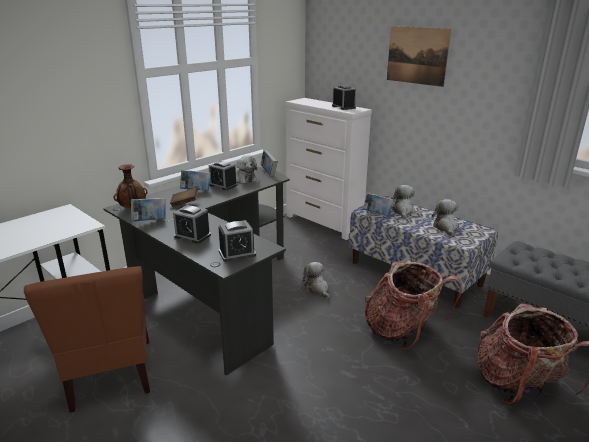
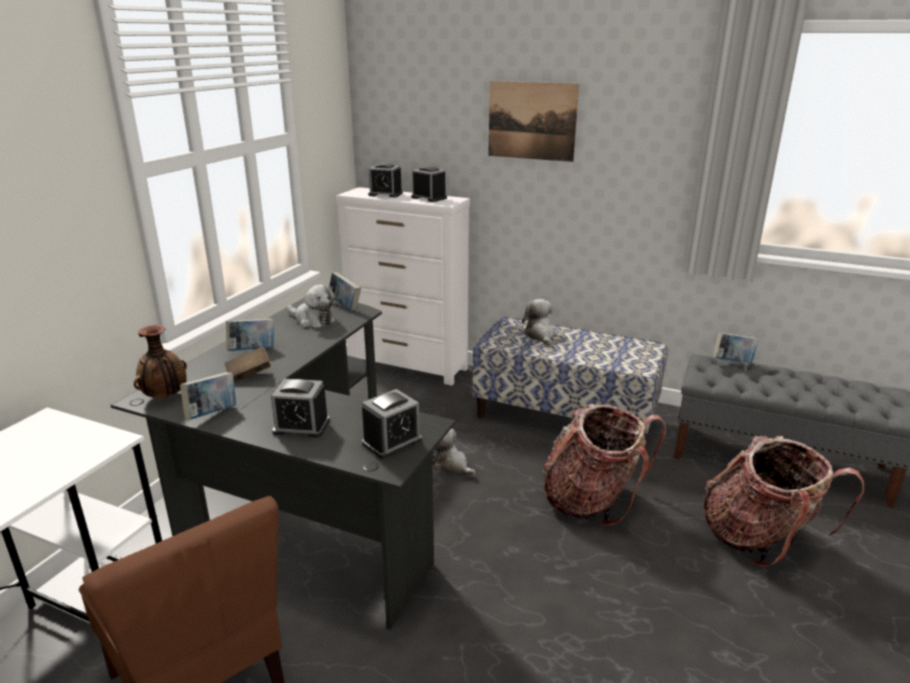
camera: 20 degrees left, 0 degrees up
alarm clock [209,161,238,190] -> alarm clock moved to [368,163,403,197]
book [363,192,393,216] -> book moved to [713,332,759,363]
plush toy [432,199,459,237] -> none

